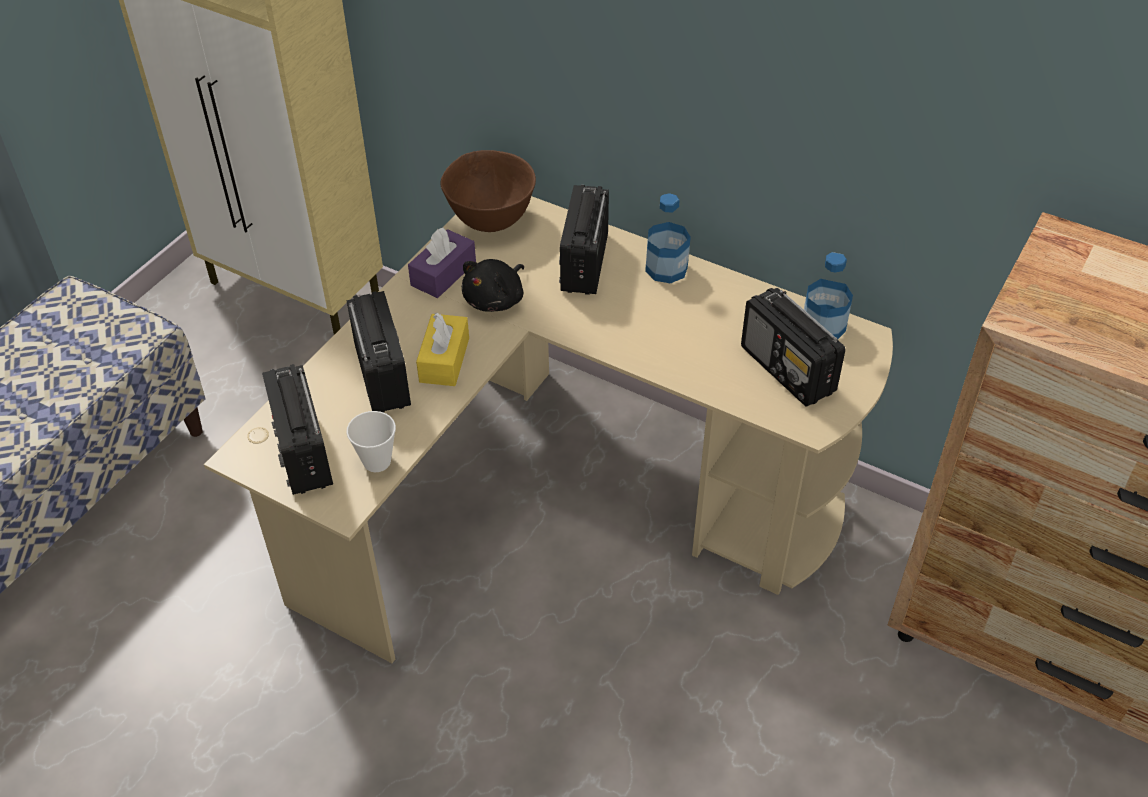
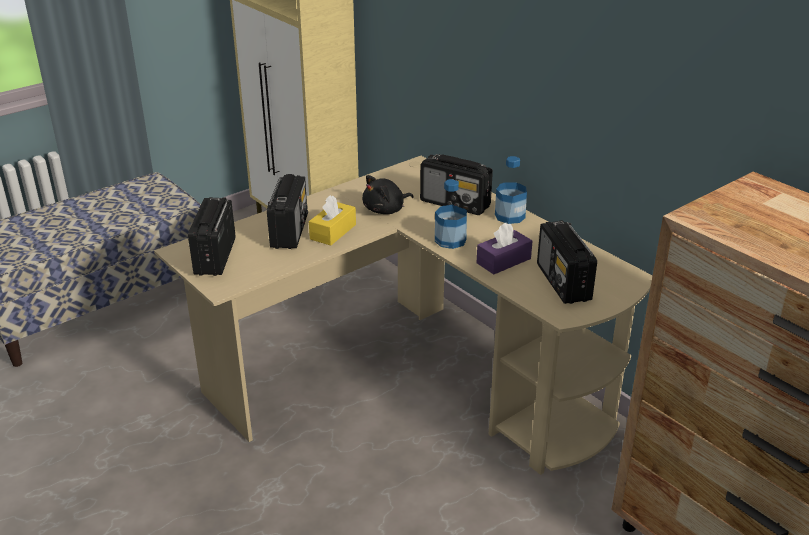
camera: 20 degrees right, 15 degrees down
cup [346,411,396,472] -> none
purple tissue box [408,227,476,298] -> purple tissue box moved to [477,223,533,274]
brown bowl [441,150,536,232] -> none
radio [559,185,609,295] -> radio turned 90 degrees counterclockwise [420,154,493,215]
bottle [804,252,853,340] -> bottle moved to [435,179,467,249]

